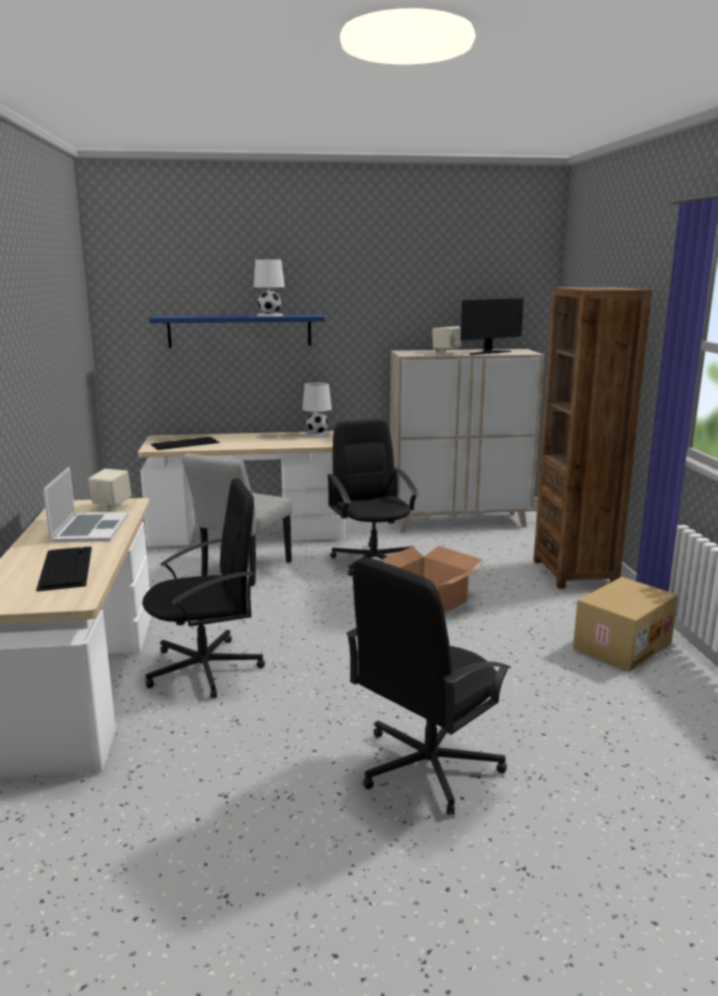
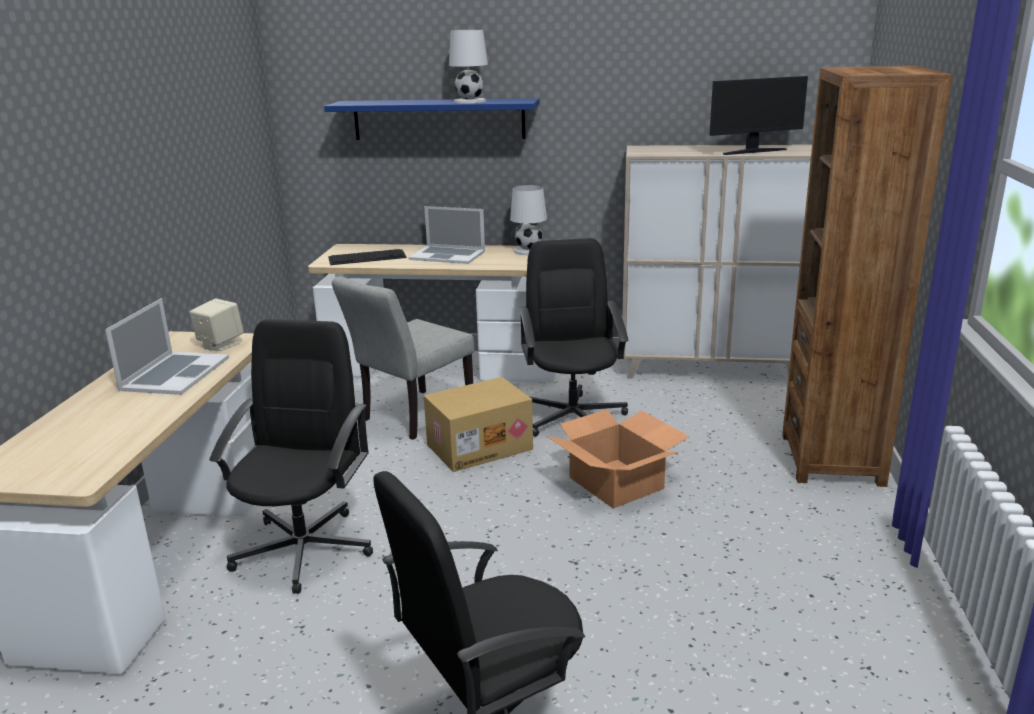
camera: 15 degrees right, 5 degrees up
keyboard [36,547,92,591] -> none
black office chair [142,478,265,698] -> black office chair turned 75 degrees counterclockwise [209,319,373,594]
beige speaker [432,326,461,354] -> none
cardboard box [573,577,678,672] -> cardboard box moved to [424,377,533,472]
none -> laptop [408,206,485,264]

